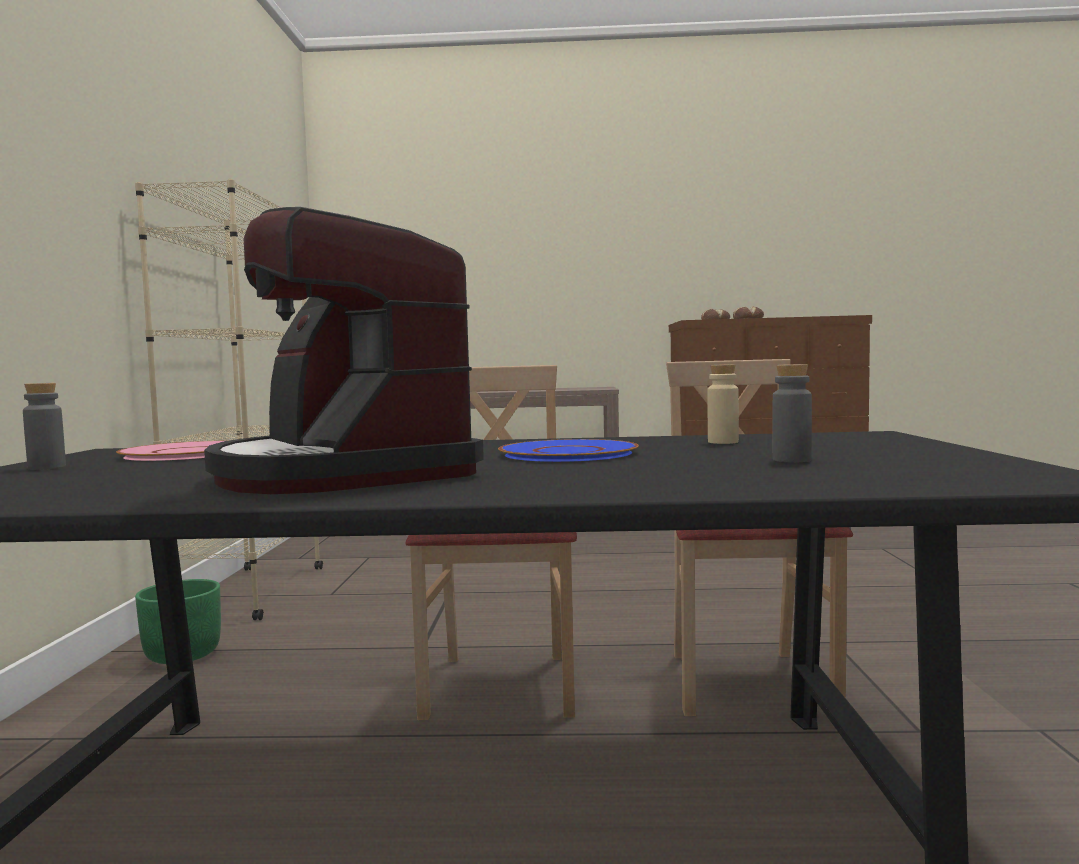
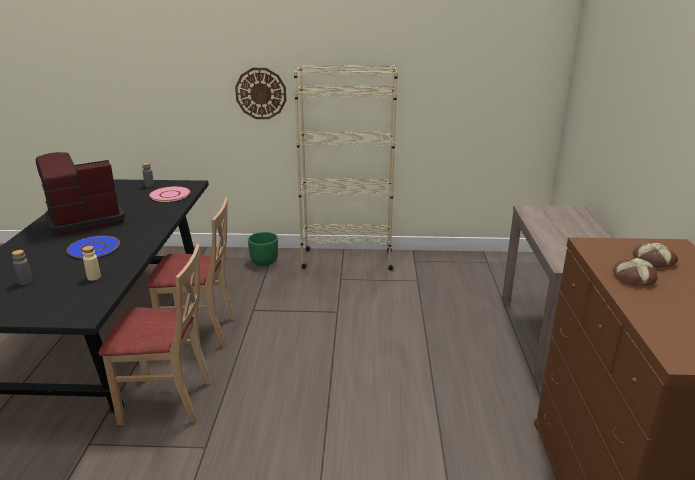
camera: 90 degrees right, 20 degrees up
none -> wall clock [235,68,286,119]

